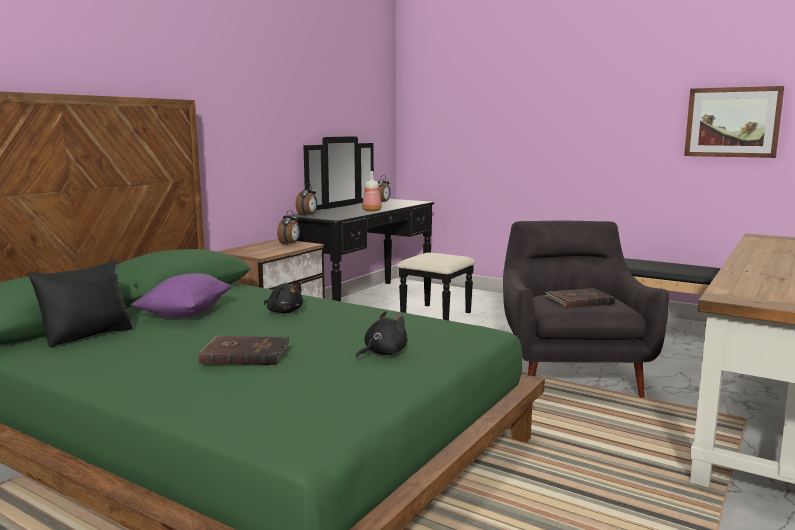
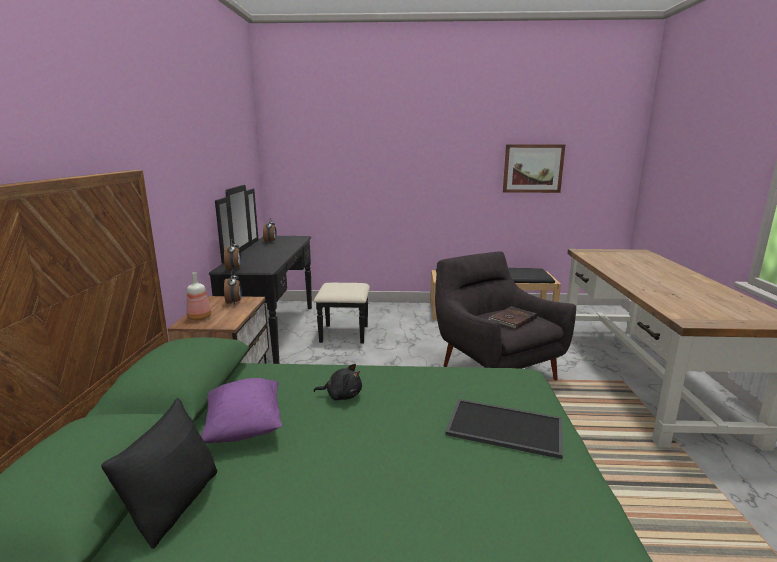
camera: 30 degrees left, 5 degrees up
brown book [198,336,291,365] -> none
black plush toy [356,311,407,359] -> tray [445,399,563,459]
bottle [362,171,382,211] -> bottle moved to [186,272,211,321]

